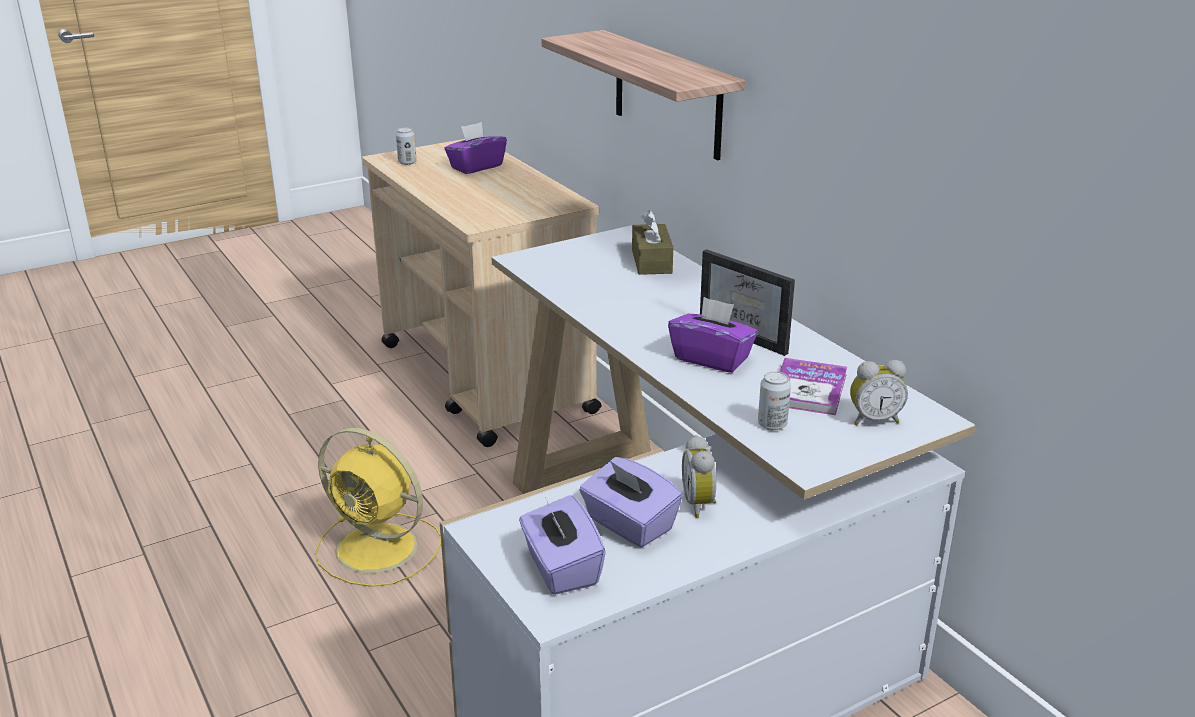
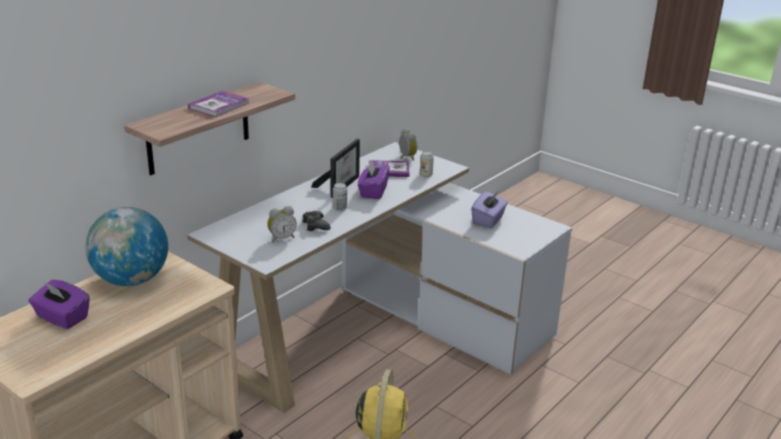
camera: 110 degrees left, 0 degrees up
can [396,128,417,165] -> can moved to [333,183,347,211]
purple tissue box [519,495,606,595] -> none
brown tissue box [632,210,673,275] -> none
alarm clock [682,435,716,518] -> alarm clock moved to [267,206,297,242]
none -> globe [85,207,168,286]
none -> book [188,91,249,117]
none -> black game controller [302,211,331,231]

